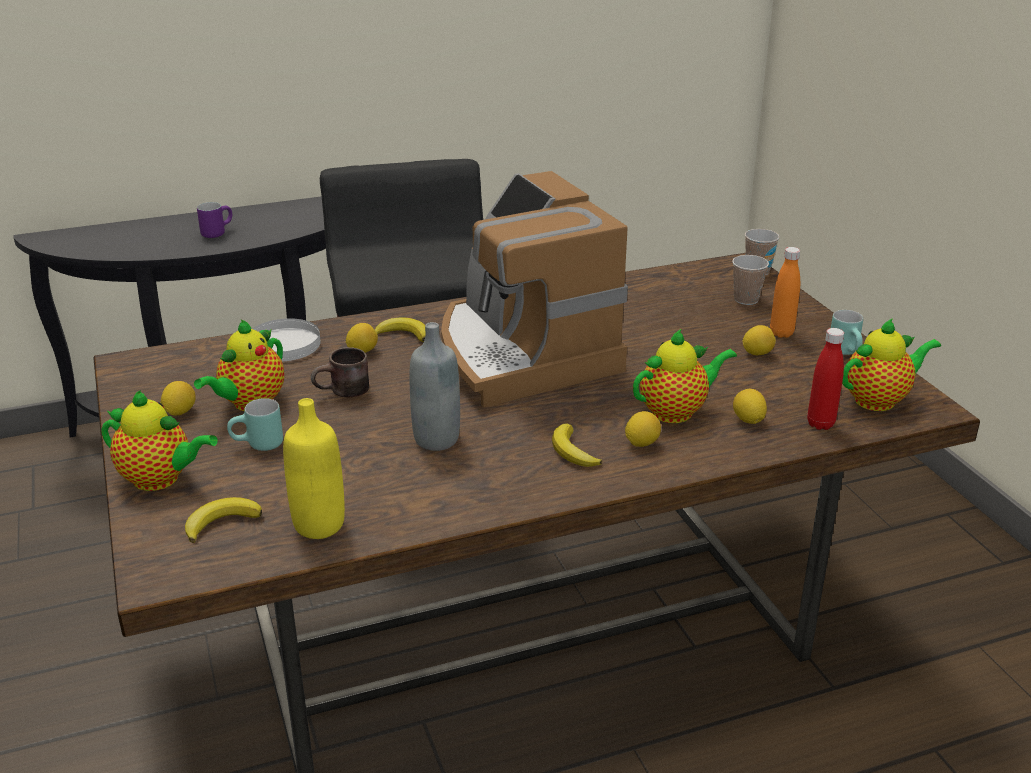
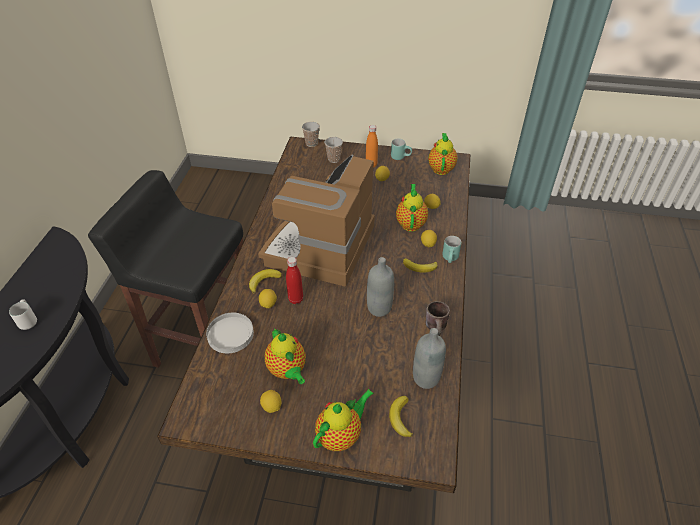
camera: 60 degrees left, 15 degrees up
purple mug [197,202,232,238] -> white mug [9,299,37,330]
turquoise mug [227,398,283,451] -> turquoise mug moved to [442,236,461,263]
yellow bottle [283,398,345,539] -> grey bottle [413,328,446,389]
brown mug [311,347,369,397] -> brown mug moved to [426,301,450,336]
coffee machine [441,171,628,408] -> coffee machine turned 105 degrees clockwise [258,155,375,287]
red bottle [807,328,844,430] -> red bottle moved to [286,257,303,304]

